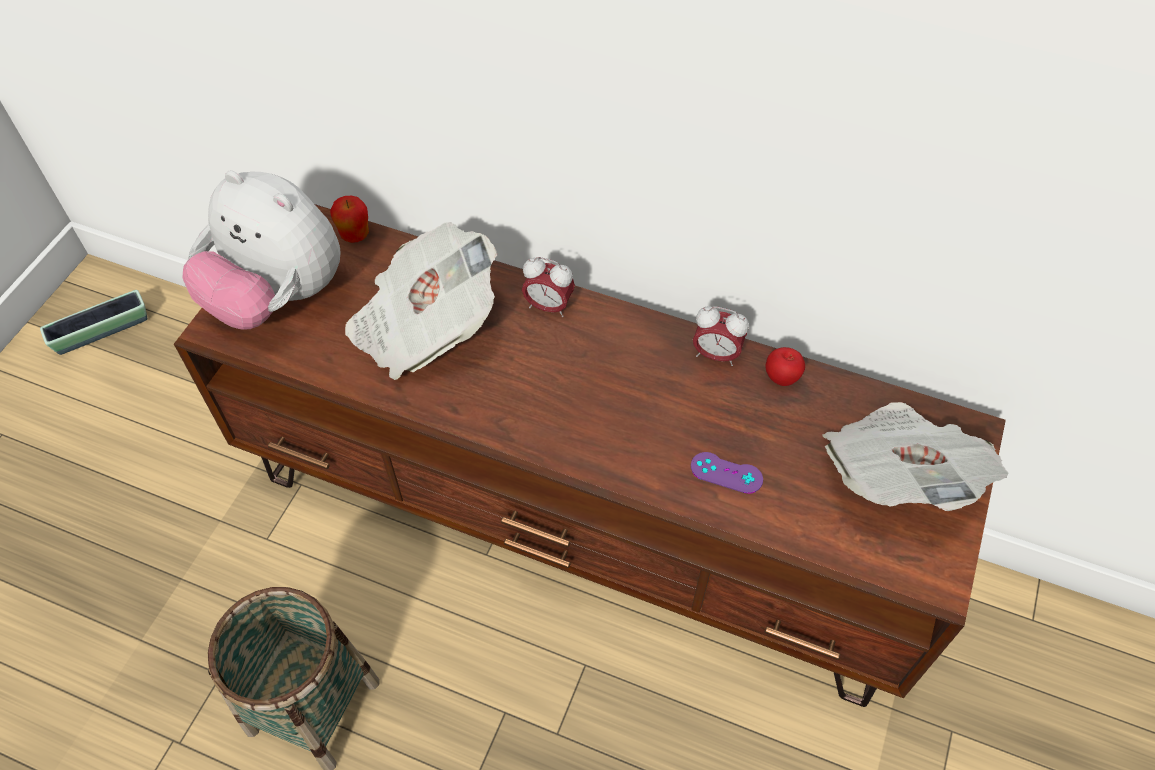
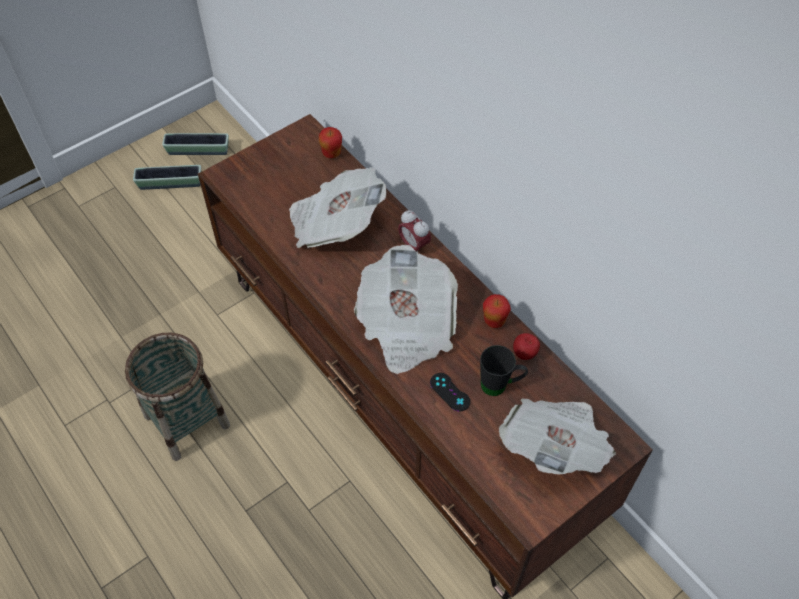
camera: 30 degrees right, 0 degrees up
plush toy [183,170,341,330] -> none
purple game controller [691,452,763,494] -> black game controller [430,373,470,412]
alarm clock [693,306,749,366] -> apple [483,294,511,328]
none -> planter [133,165,201,190]
none -> newspaper [354,245,458,374]
none -> black mug [480,345,528,396]

